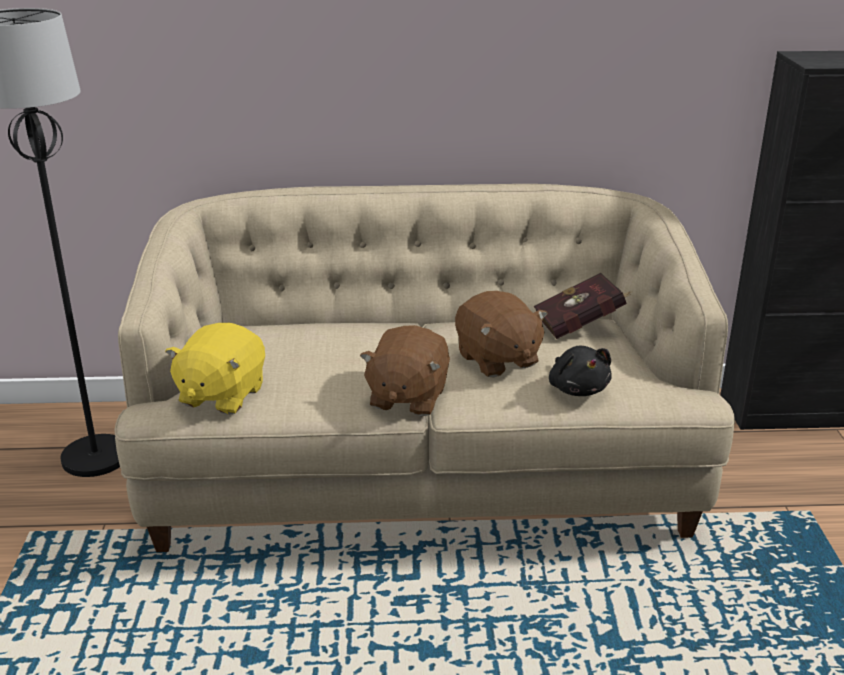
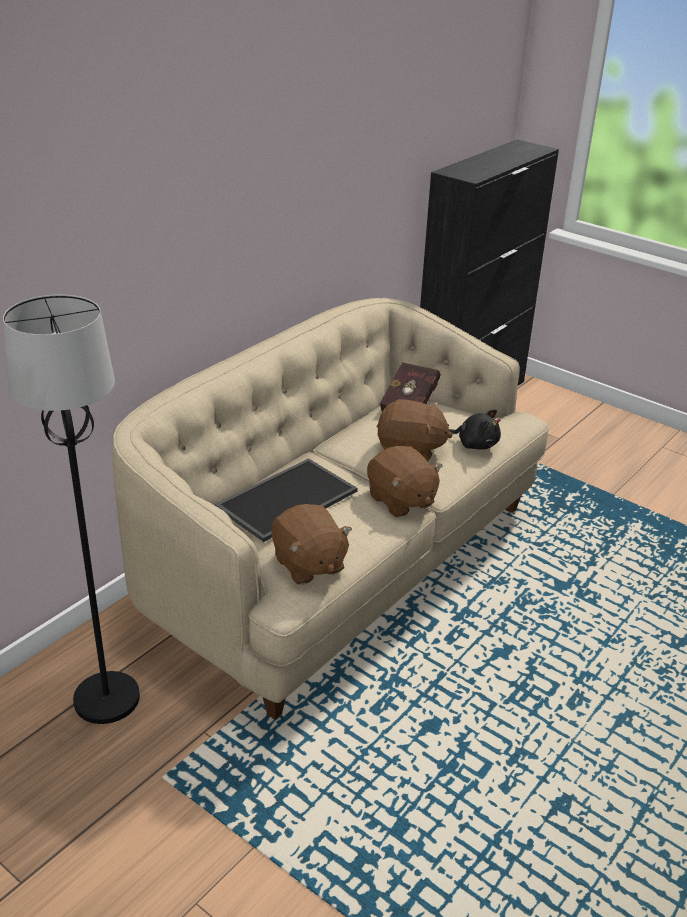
camera: 50 degrees left, 5 degrees up
yellow plush toy [165,323,265,415] -> brown plush toy [271,504,352,585]
none -> tray [215,458,357,542]

